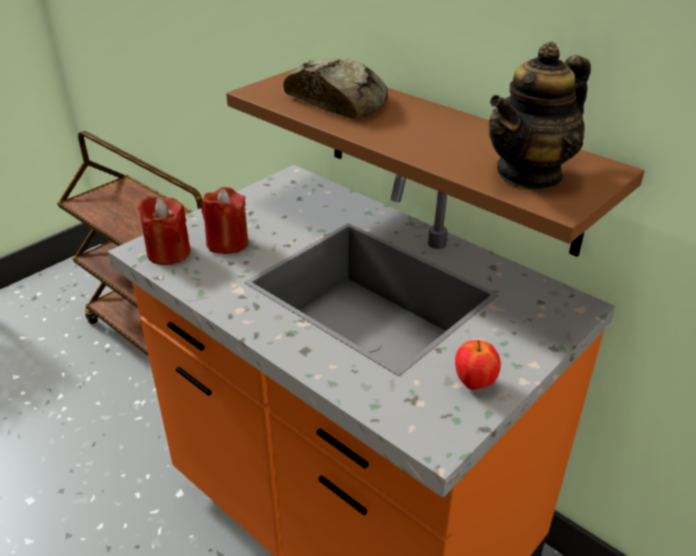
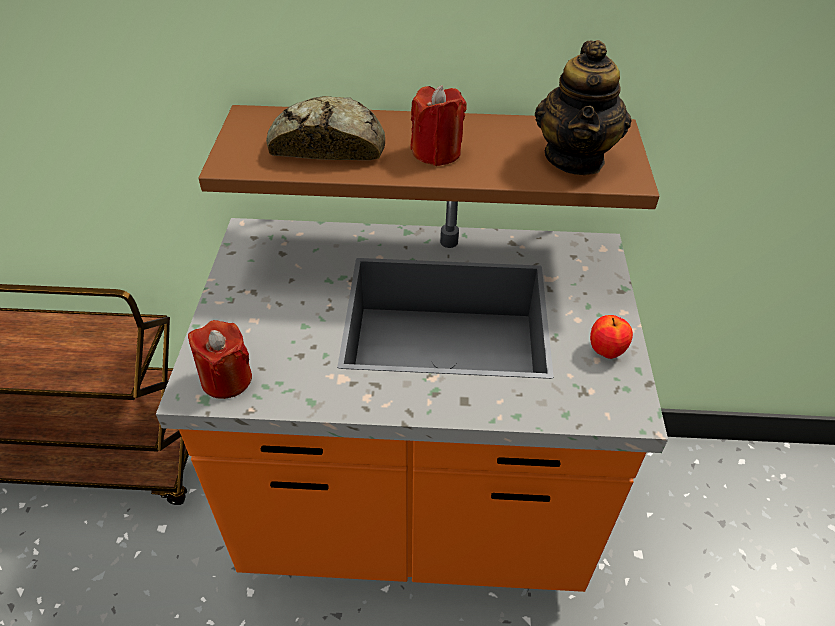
camera: 40 degrees left, 10 degrees up
red candle [201,187,248,254] -> red candle moved to [411,85,467,166]

